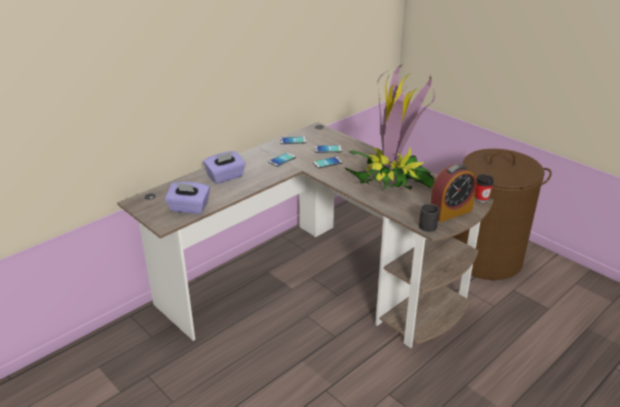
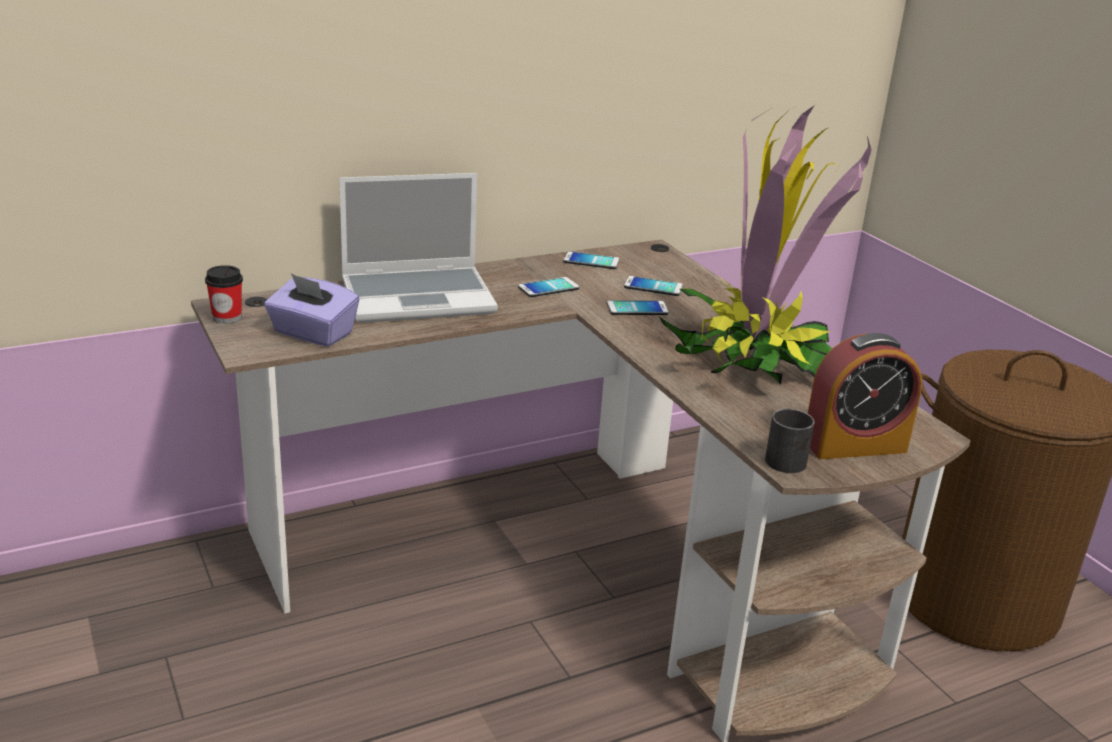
camera: 15 degrees right, 5 degrees down
purple tissue box [203,151,246,184] -> laptop [339,173,498,323]
cup [475,174,494,203] -> cup moved to [205,265,243,324]

